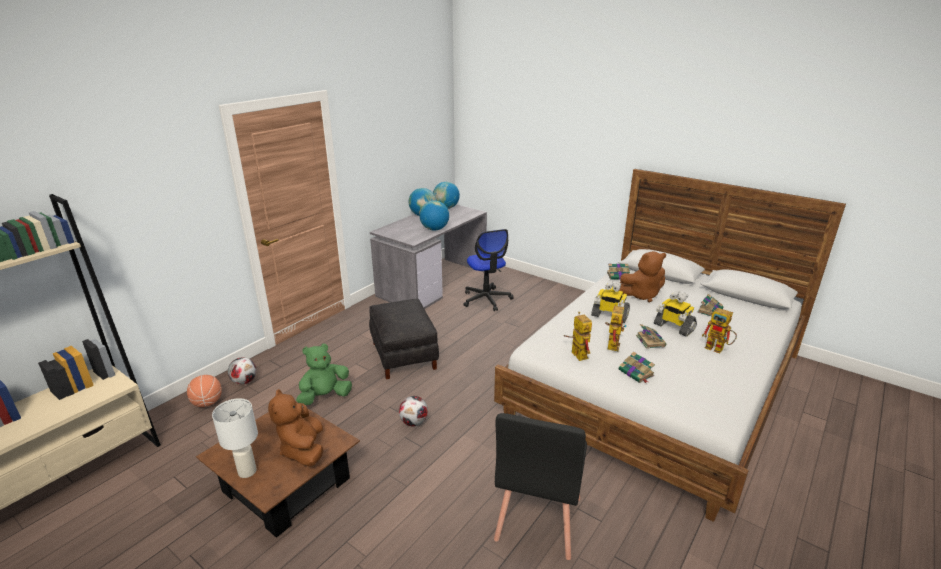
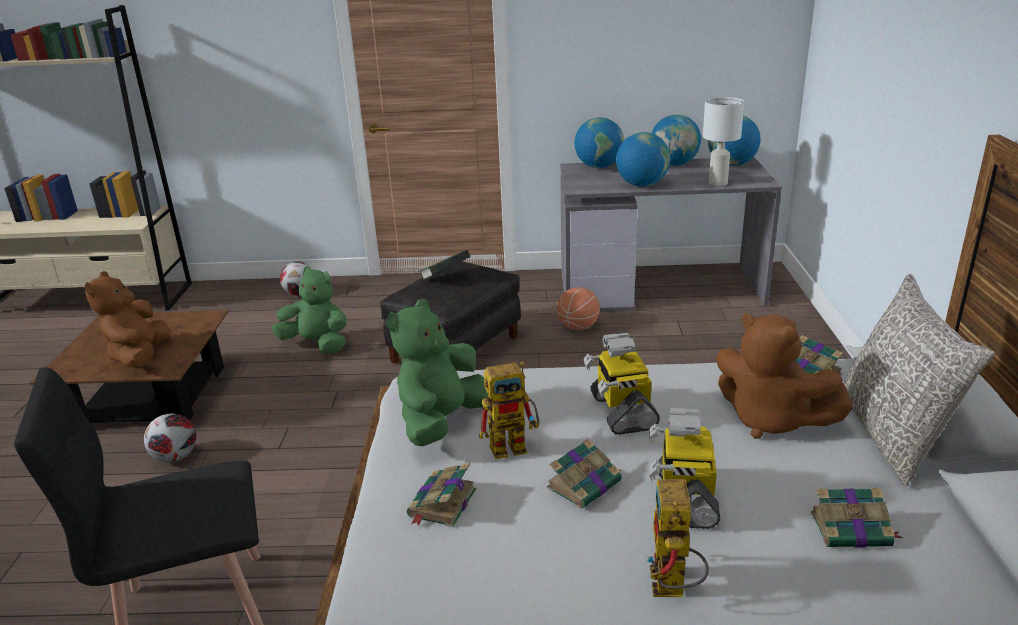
camera: 55 degrees right, 0 degrees up
basketball [187,375,222,407] -> basketball moved to [557,287,600,330]
white table lamp [212,398,258,478] -> white table lamp moved to [703,97,744,186]
brown plush toy [268,389,323,467] -> brown plush toy turned 45 degrees counterclockwise [85,271,171,368]
football [399,396,428,426] -> football moved to [144,414,196,462]
office chair [463,229,514,311] -> none
toy robot [564,312,592,361] -> green plush toy [386,299,488,446]
none -> book [420,249,471,280]
none -> globe [574,118,624,168]
none -> grey pillow [844,274,995,486]

